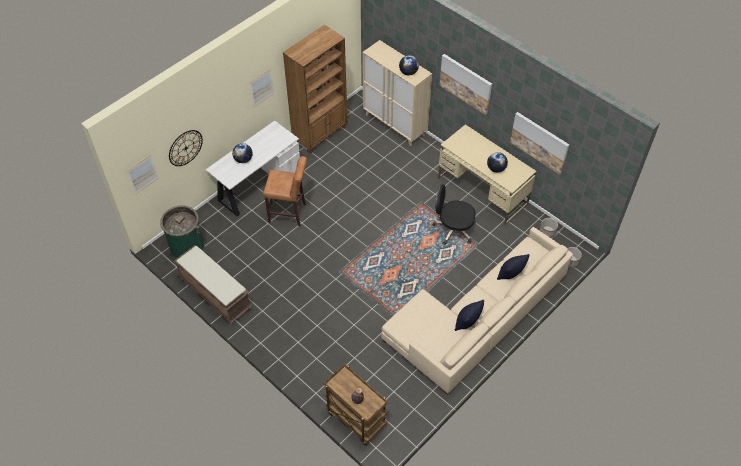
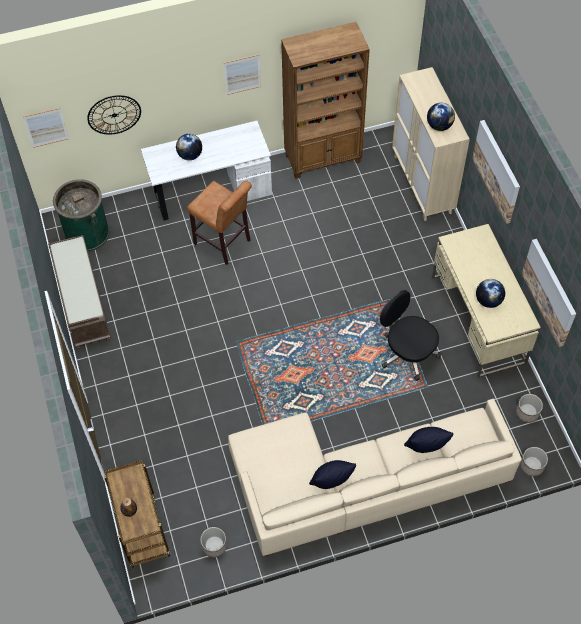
camera: 30 degrees right, 5 degrees up
none -> planter [200,527,227,557]

